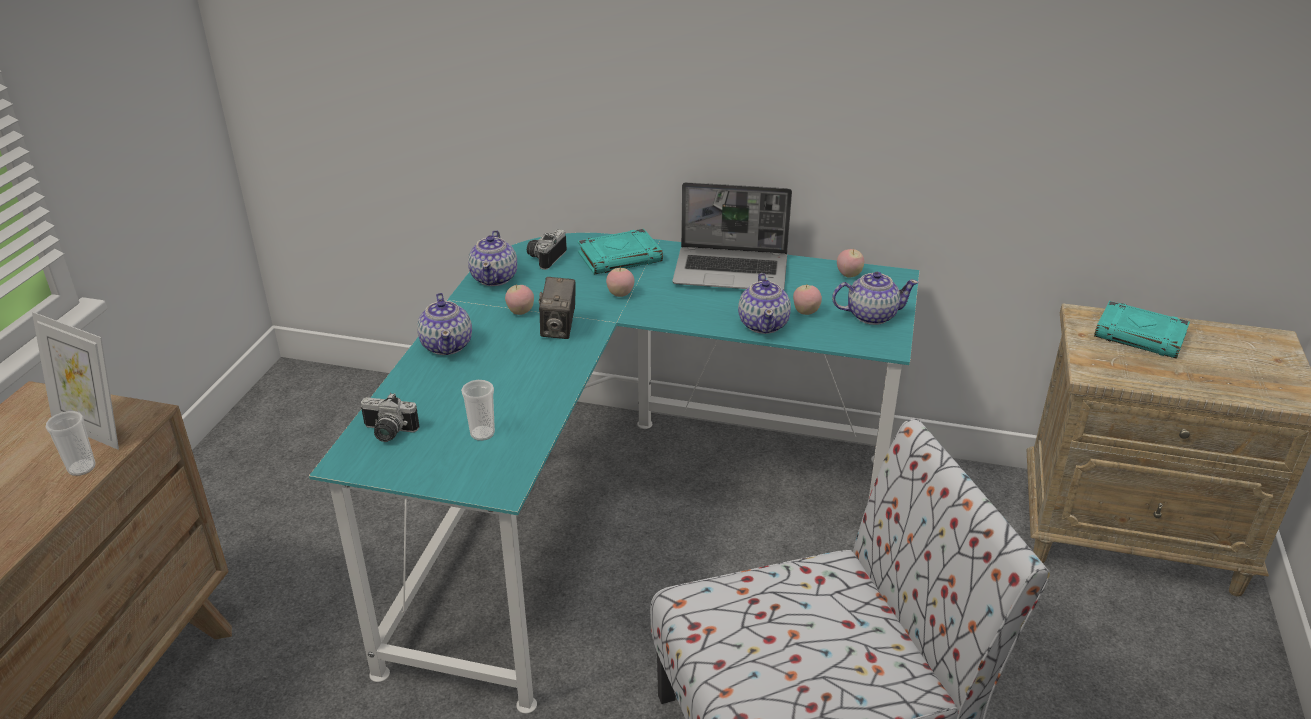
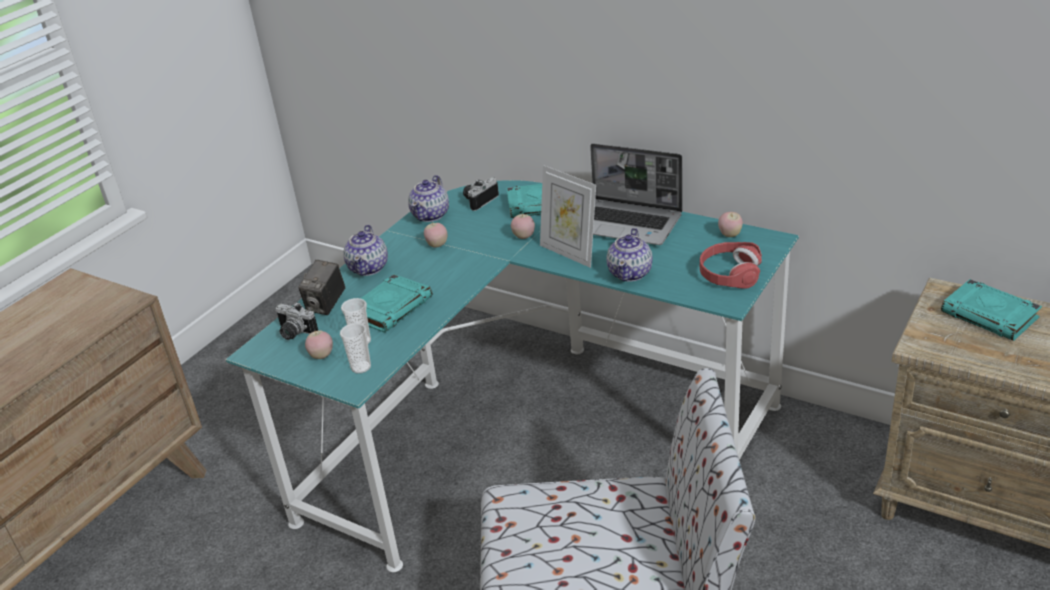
camera: 20 degrees right, 0 degrees up
picture frame [32,312,119,450] -> picture frame moved to [540,165,596,268]
cup [45,411,96,476] -> cup moved to [340,323,371,374]
camera [539,277,575,339] -> camera moved to [298,260,345,315]
apple [793,285,822,315] -> apple moved to [305,330,333,359]
teapot [832,272,919,325] -> red headphones [700,242,762,289]
none -> turquoise book [360,274,432,333]

